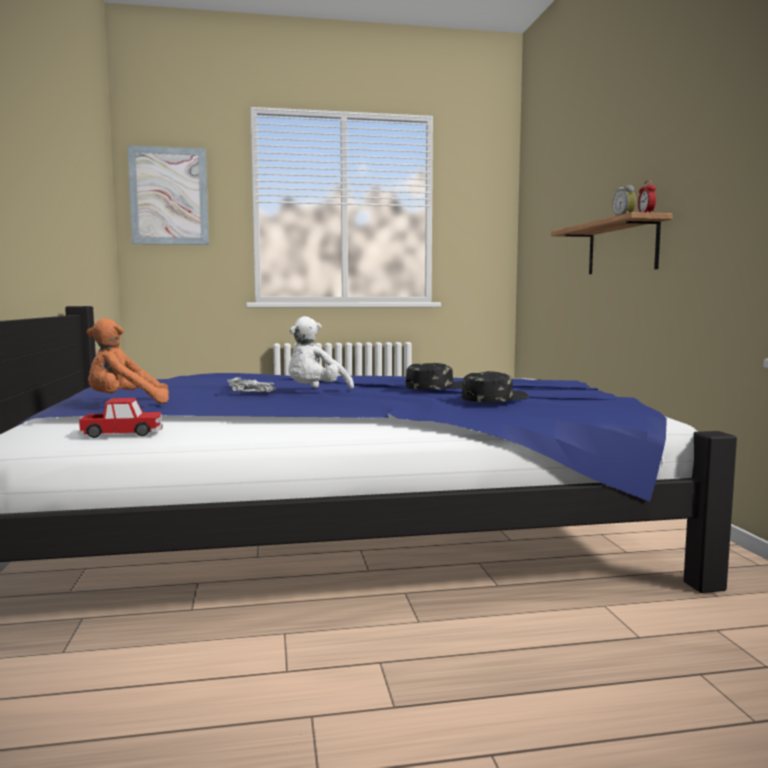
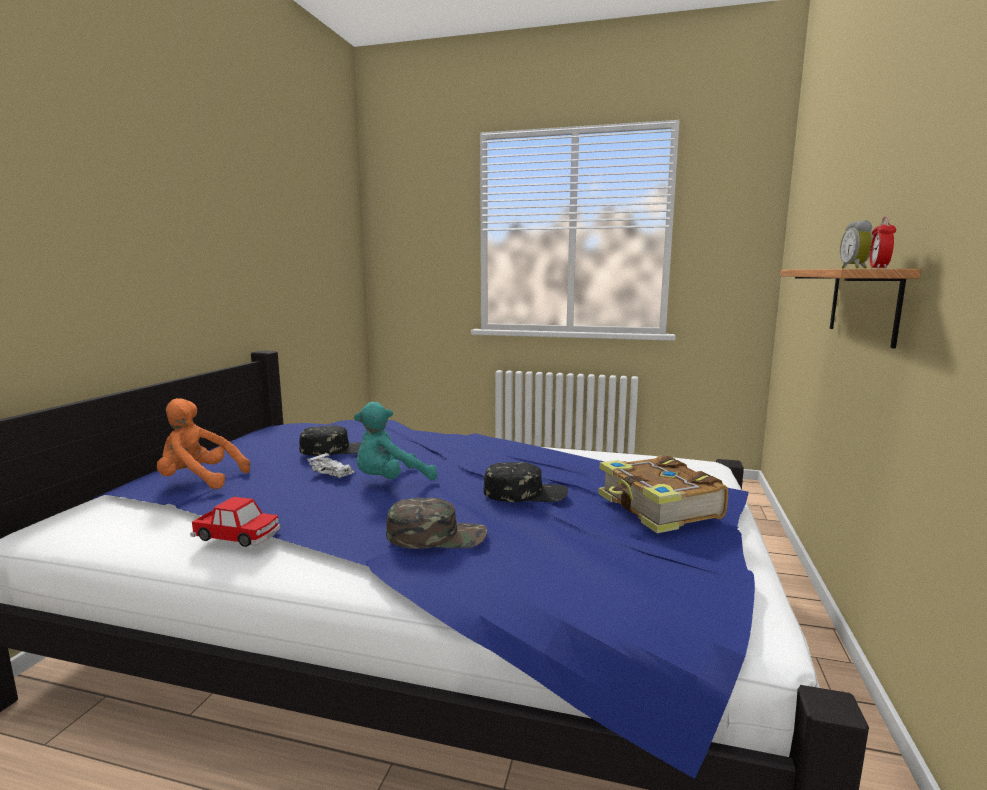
camera: 25 degrees right, 5 degrees up
toy car [78,398,163,438] -> toy car moved to [190,497,281,547]
picture [127,145,209,245] -> none
white plush toy [289,316,354,389] -> turquoise plush toy [354,402,437,481]
black cap [462,371,529,402] -> black cap moved to [299,425,361,456]
none -> green cap [386,498,487,549]
none -> book [598,456,728,533]

